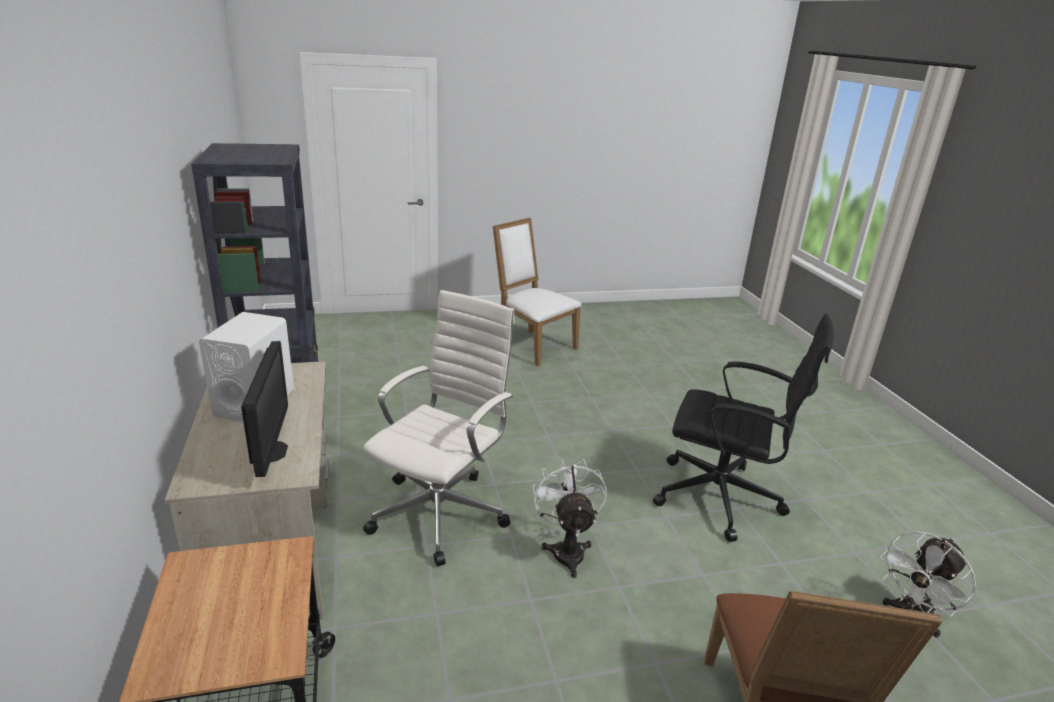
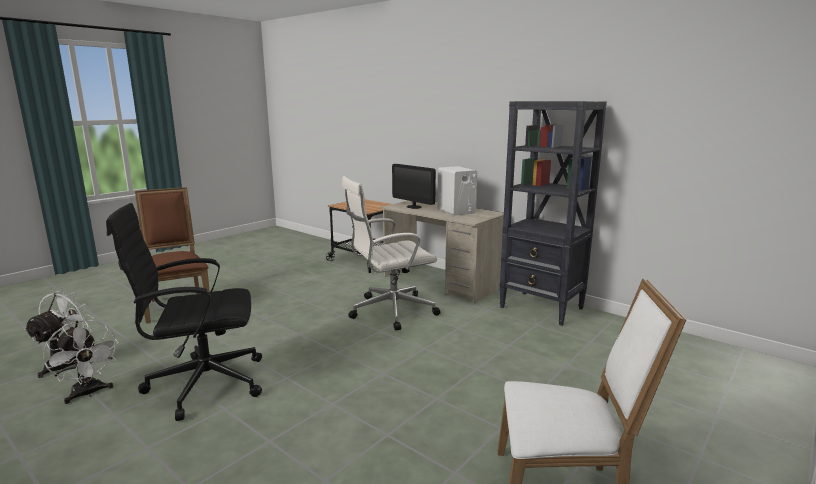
camera: 145 degrees right, 10 degrees down
white office chair [363,290,514,566] -> white office chair turned 75 degrees clockwise [342,176,441,331]
white fan [533,459,607,578] -> white fan moved to [43,320,119,404]

